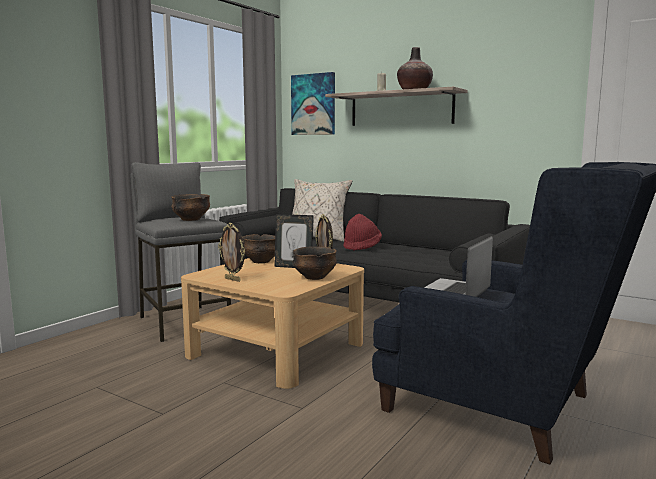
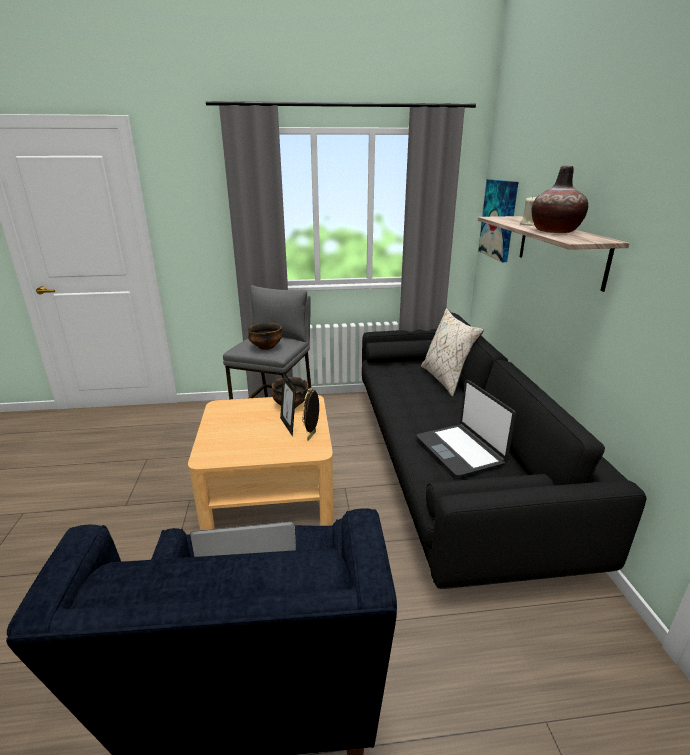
camera: 50 degrees right, 15 degrees up
picture frame [218,223,245,282] -> none
bowl [292,246,337,280] -> none
red hat [343,214,382,251] -> none
none -> laptop [417,380,516,477]

